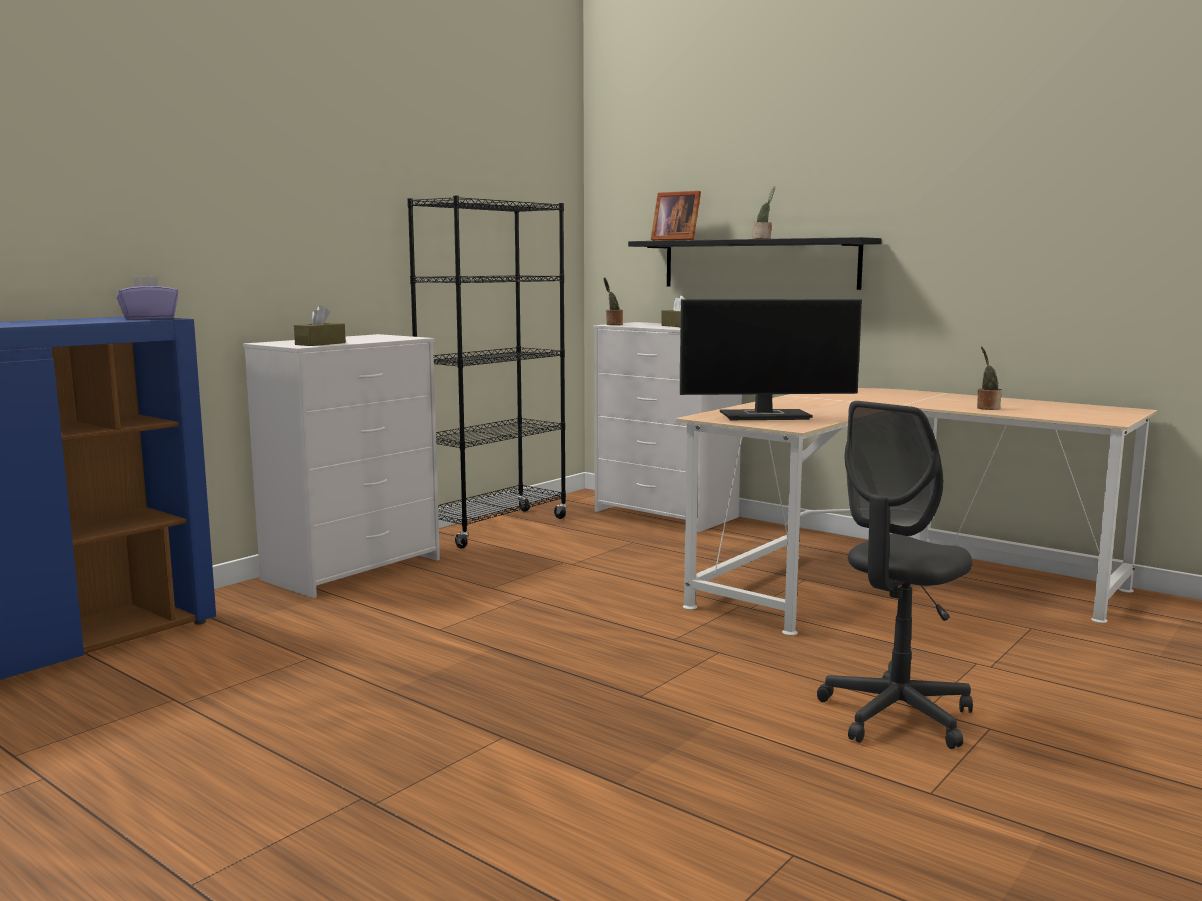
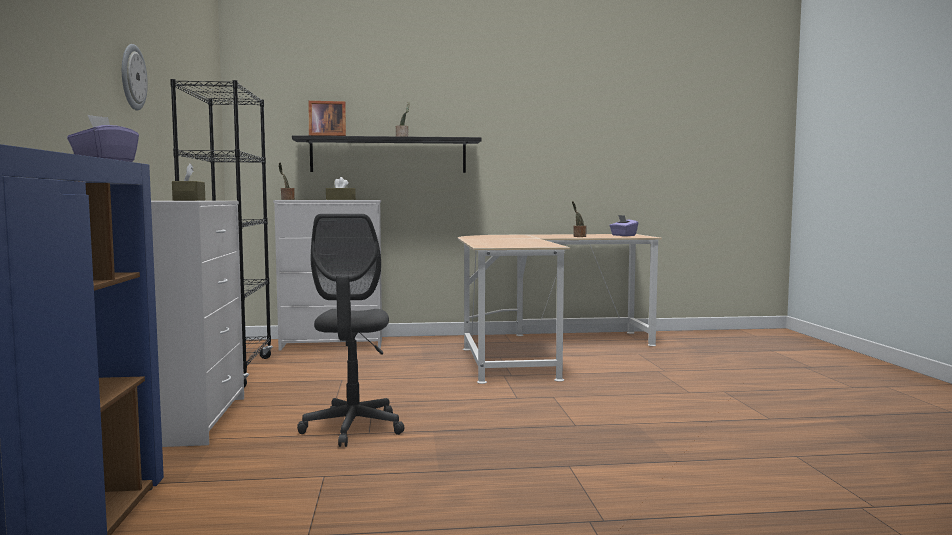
camera: 45 degrees left, 5 degrees down
monitor [680,299,862,420] -> none
grey office chair [817,401,973,749] -> grey office chair moved to [297,214,404,447]
none -> wall clock [122,44,148,111]
none -> purple tissue box [609,215,638,236]

